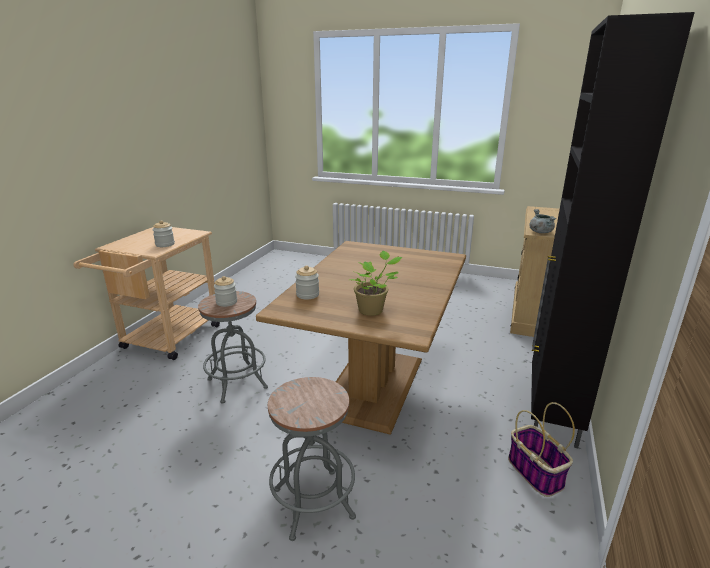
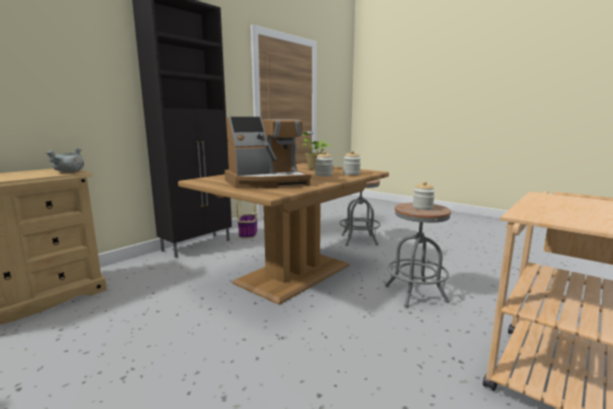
camera: 160 degrees left, 10 degrees down
jar [152,220,175,247] -> jar moved to [315,151,333,176]
none -> coffee machine [225,117,311,189]

